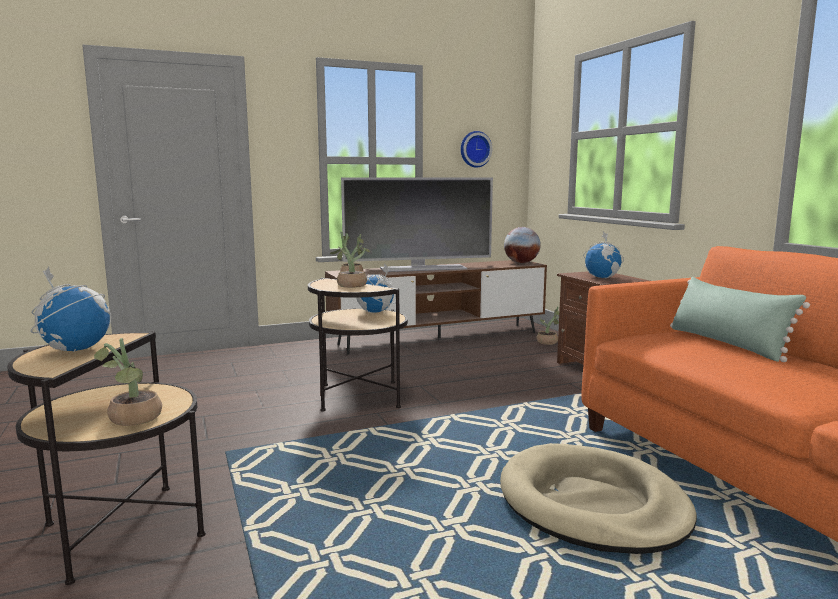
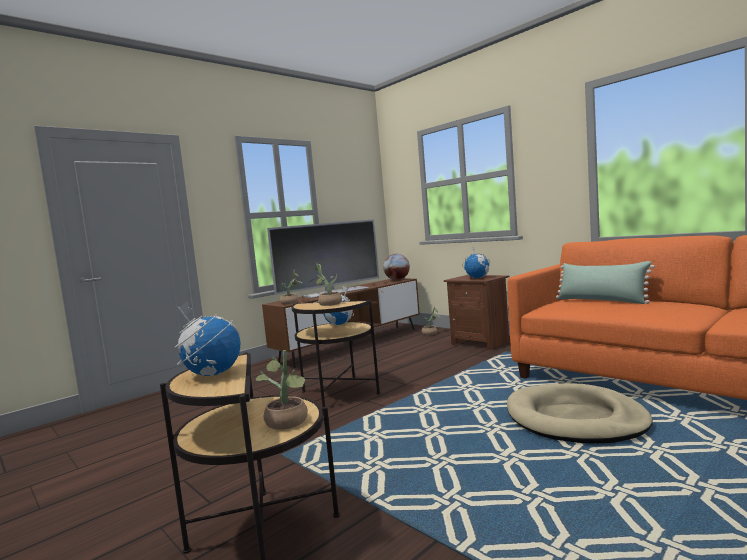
camera: 20 degrees left, 5 degrees down
wall clock [461,131,492,168] -> none

